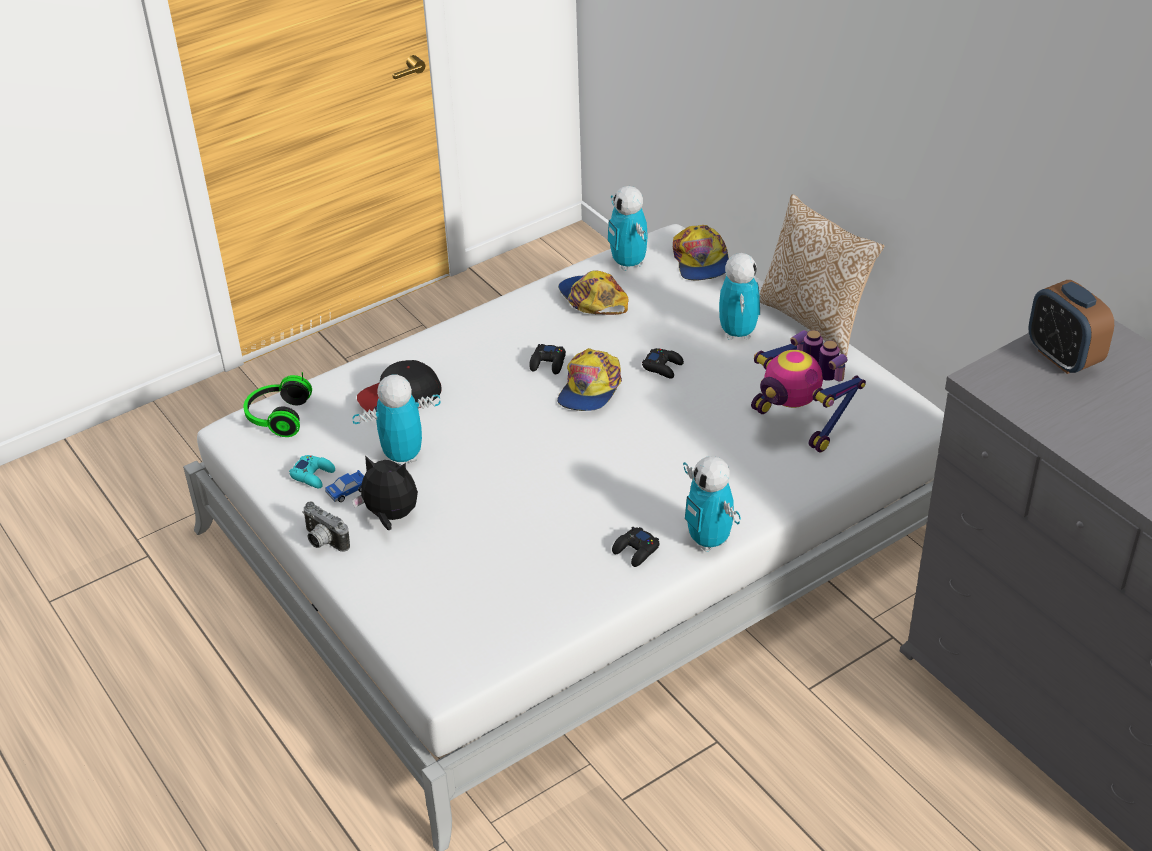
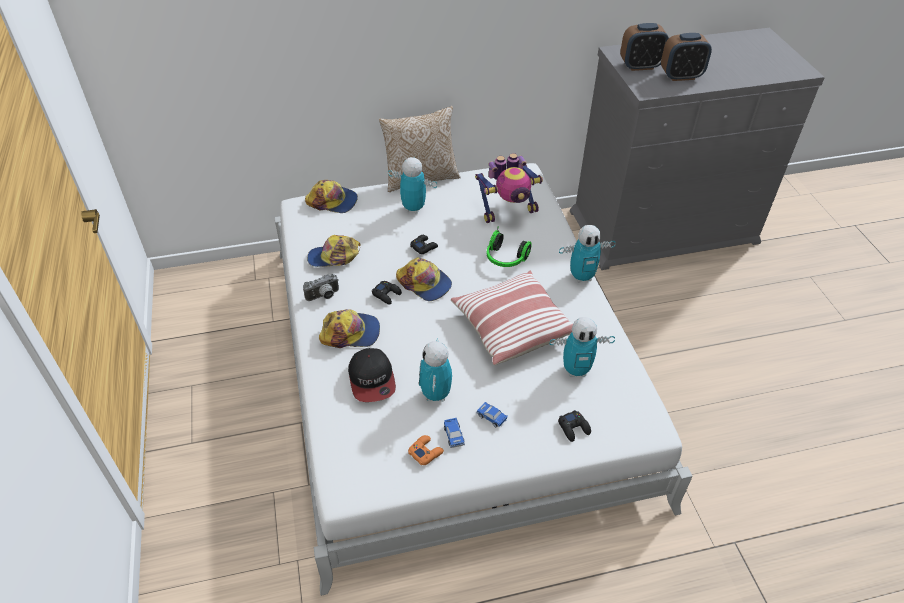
camera: 70 degrees left, 5 degrees up
headphones [243,372,312,437] -> headphones moved to [487,226,531,267]
turquoise game controller [289,455,335,488] -> orange game controller [408,435,444,465]
camera [302,501,350,552] -> camera moved to [303,274,339,301]
plush toy [352,455,418,530] -> toy car [477,402,507,428]
toy robot [608,186,647,271] -> toy robot moved to [549,317,615,377]
black game controller [612,527,659,567] -> black game controller moved to [558,410,591,442]
none -> cap [319,309,380,348]
none -> pillow [451,271,573,365]
none -> alarm clock [661,33,712,81]

